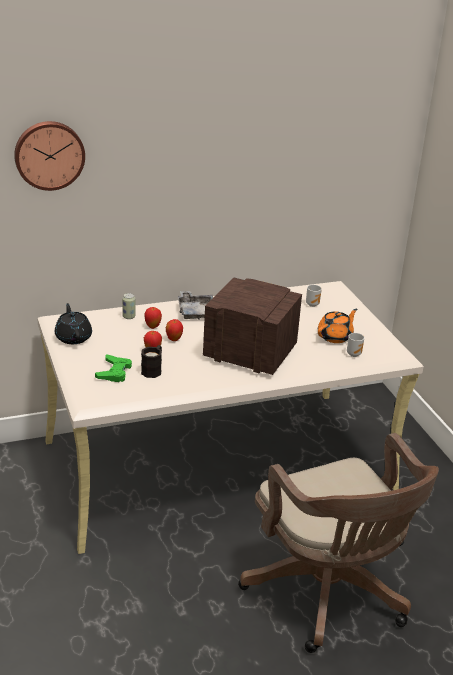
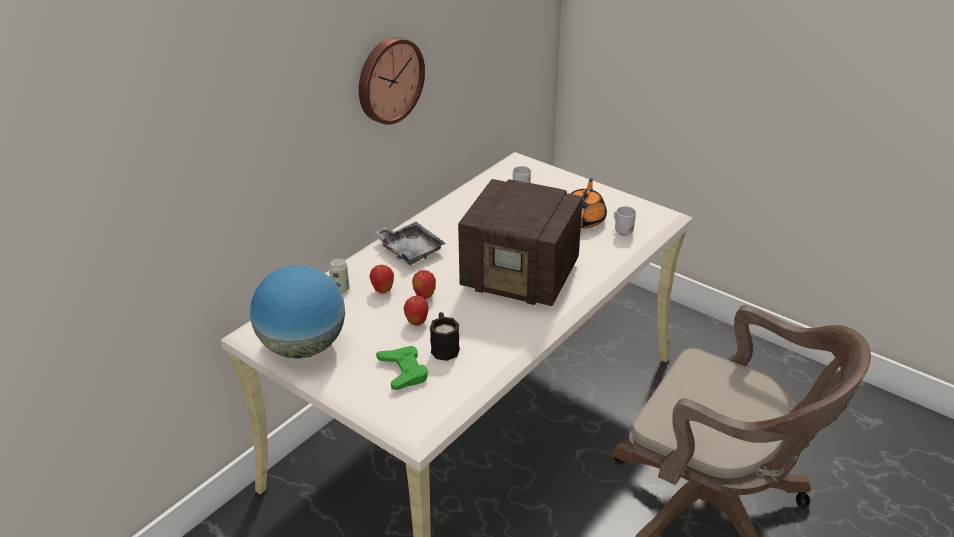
camera: 30 degrees left, 5 degrees up
wall clock [14,121,85,191] -> wall clock moved to [359,37,425,125]
black teapot [55,303,92,344] -> globe [250,265,345,359]
radio [203,277,302,375] -> radio turned 150 degrees counterclockwise [458,179,583,306]

